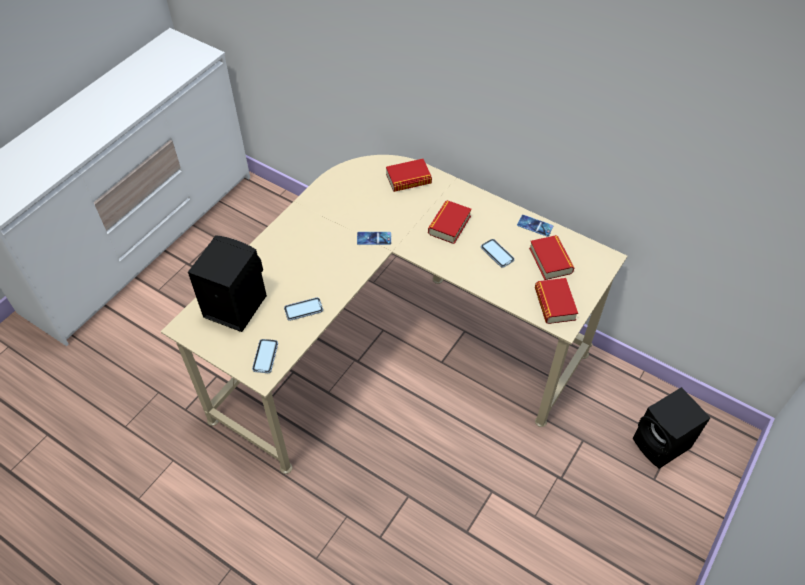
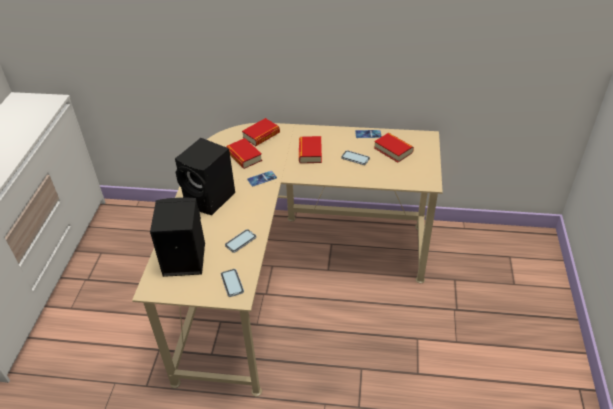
camera: 25 degrees left, 10 degrees down
book [535,278,578,324] -> book moved to [226,138,262,169]
black speaker [633,387,710,469] -> black speaker moved to [175,138,235,215]

